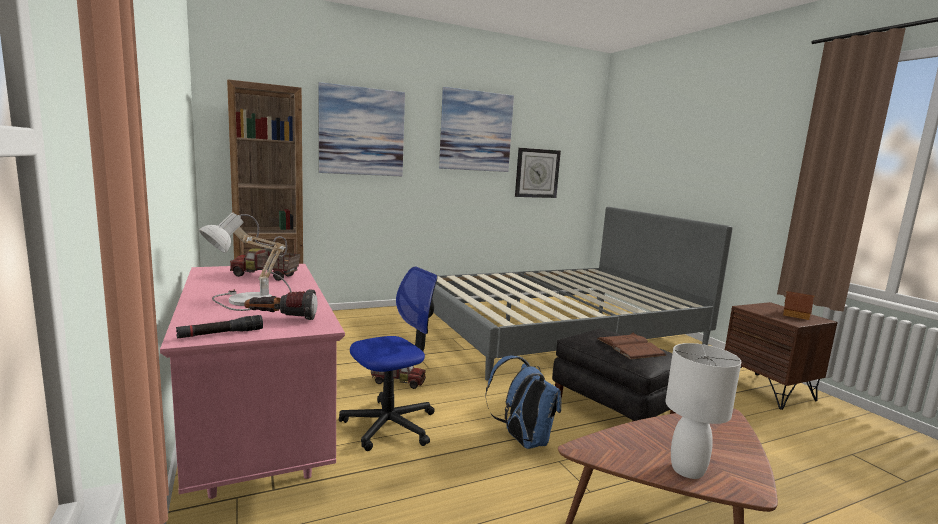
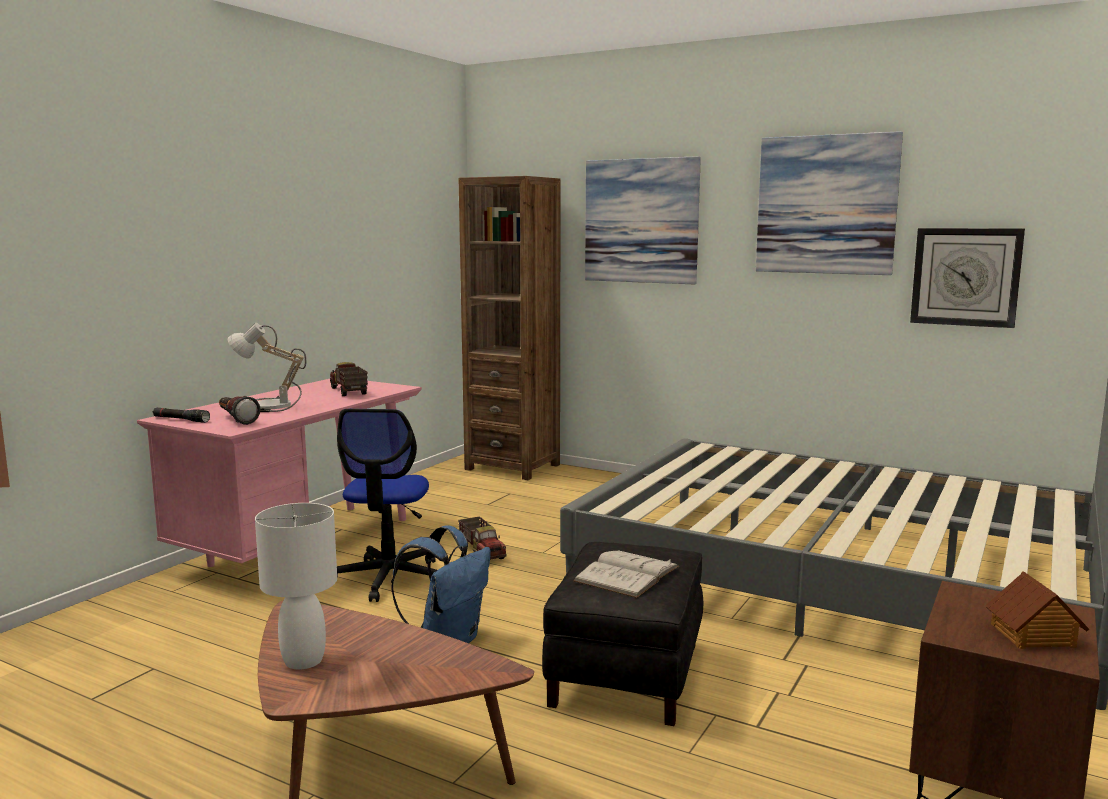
camera: 55 degrees right, 0 degrees up
office chair [339,267,438,451] -> office chair turned 75 degrees clockwise [337,409,437,602]
brown book [597,333,667,360] -> white book [573,550,679,598]

